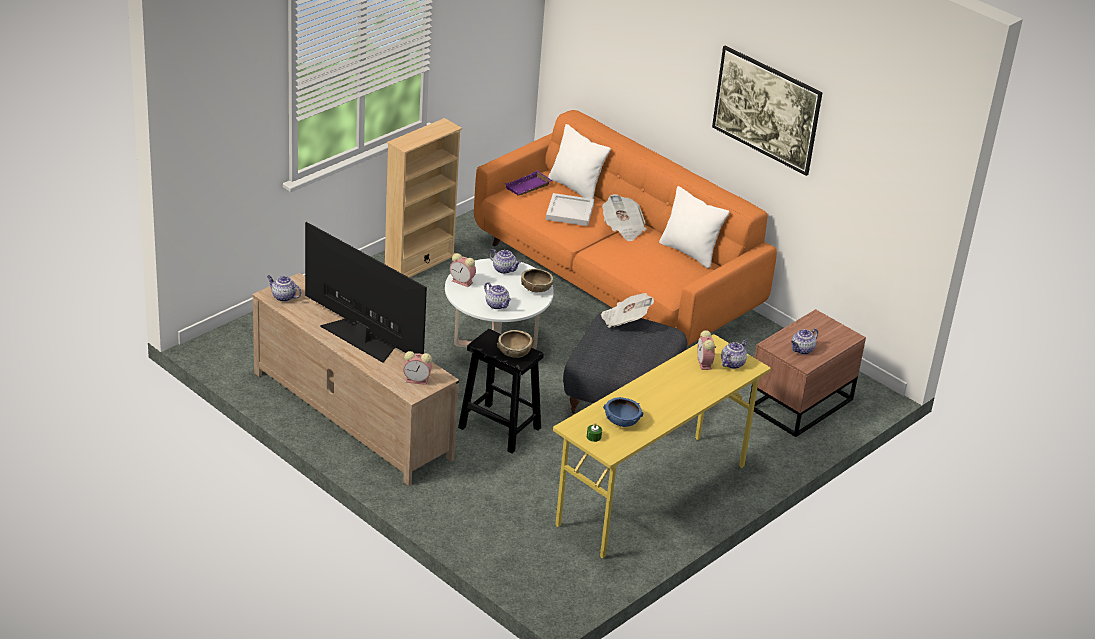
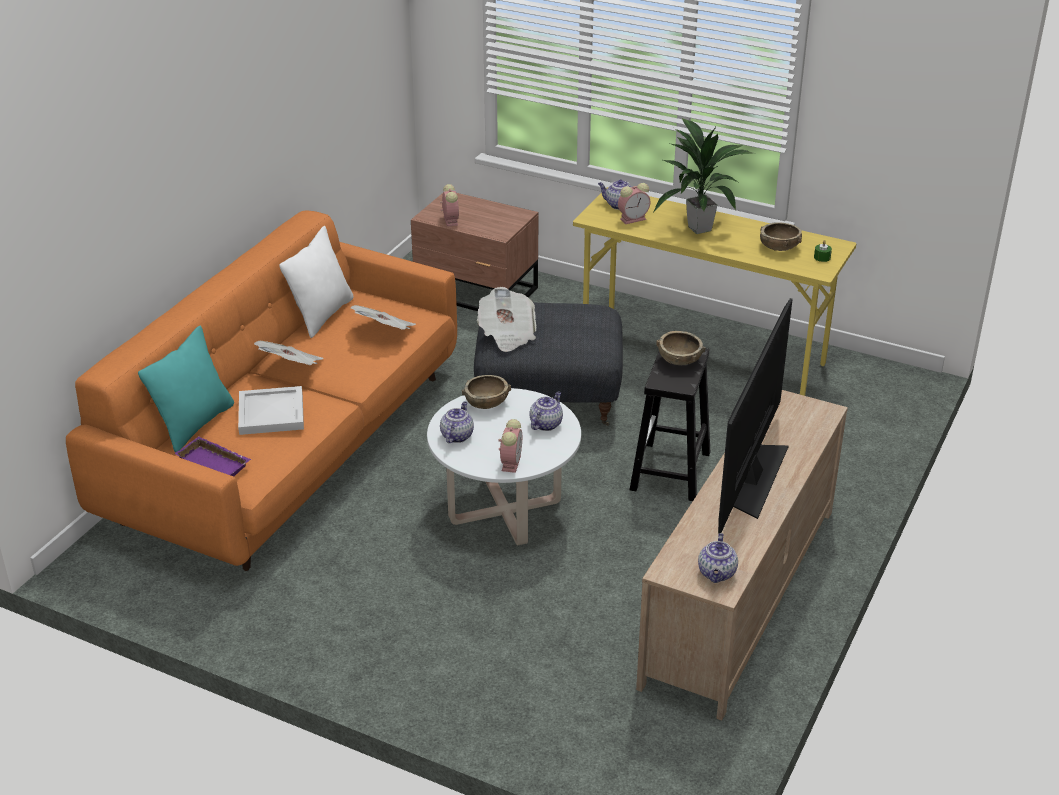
camera: 105 degrees left, 0 degrees up
beige bookcase [385,118,462,278] -> none
alarm clock [403,351,432,385] -> alarm clock moved to [440,184,459,227]
white pillow [548,124,611,199] -> turquoise pillow [138,326,234,452]
blue bowl [603,397,643,427] -> brown bowl [760,222,802,251]
picture [712,46,823,176] -> none
teapot [791,328,818,355] -> none
none -> newspaper [350,305,416,330]
none -> potted plant [653,118,753,234]

